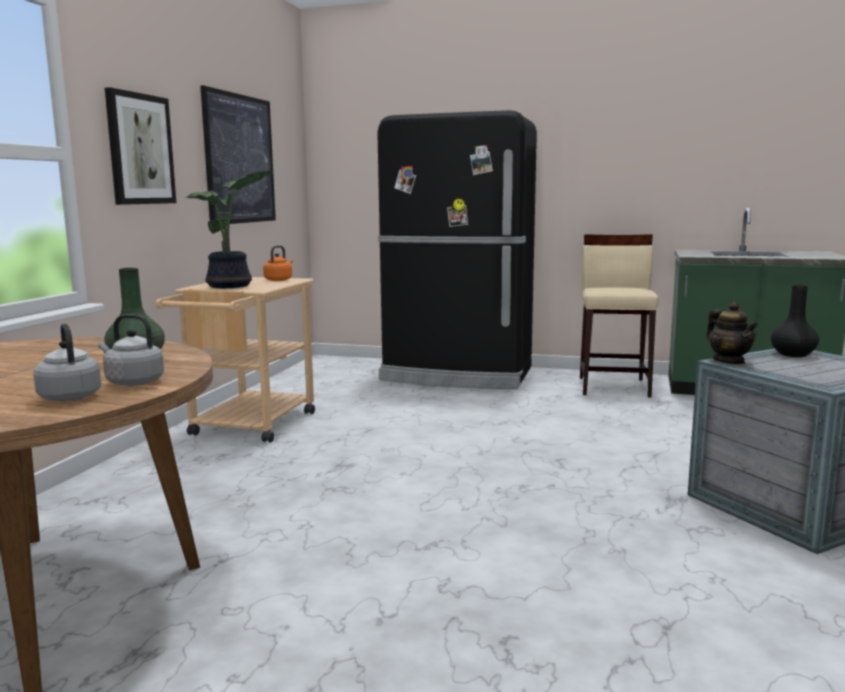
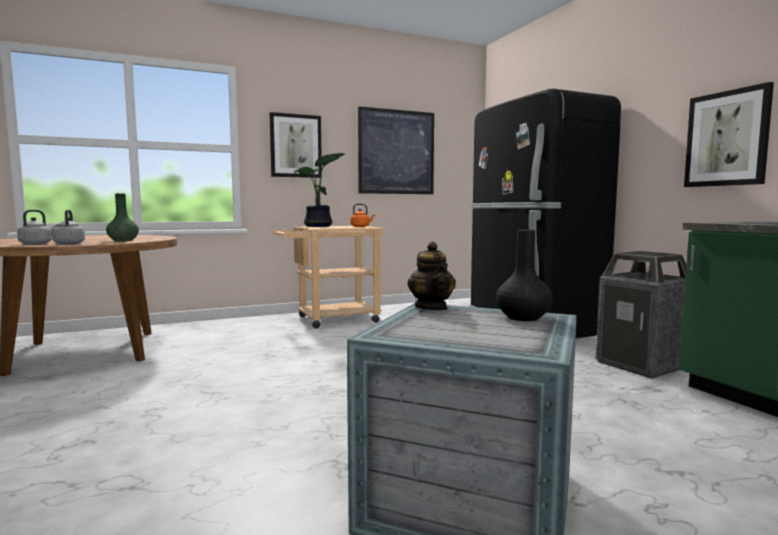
camera: 50 degrees right, 5 degrees down
beige stool [580,234,659,398] -> trash can [596,251,686,379]
teapot [706,302,758,364] -> teapot turned 45 degrees counterclockwise [408,241,456,310]
none -> picture [684,82,774,187]

